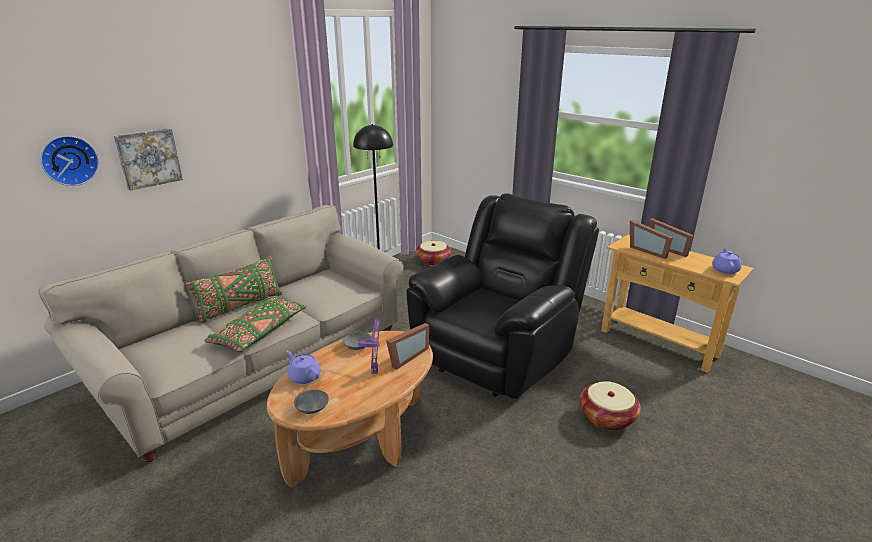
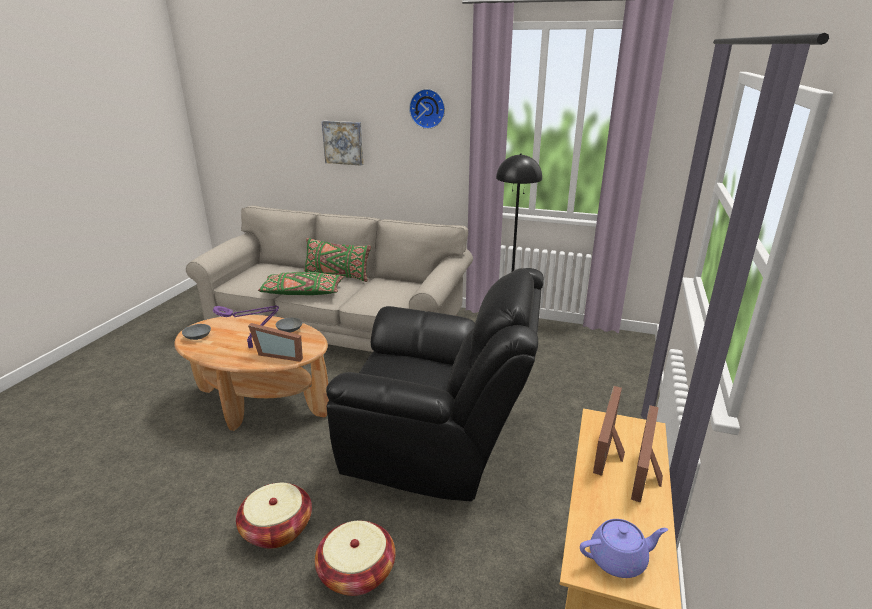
camera: 65 degrees right, 0 degrees up
wall clock [40,136,99,186] -> wall clock moved to [409,89,445,129]
purple teapot [287,350,321,384] -> none
basket [416,241,451,266] -> basket moved to [236,483,312,549]

